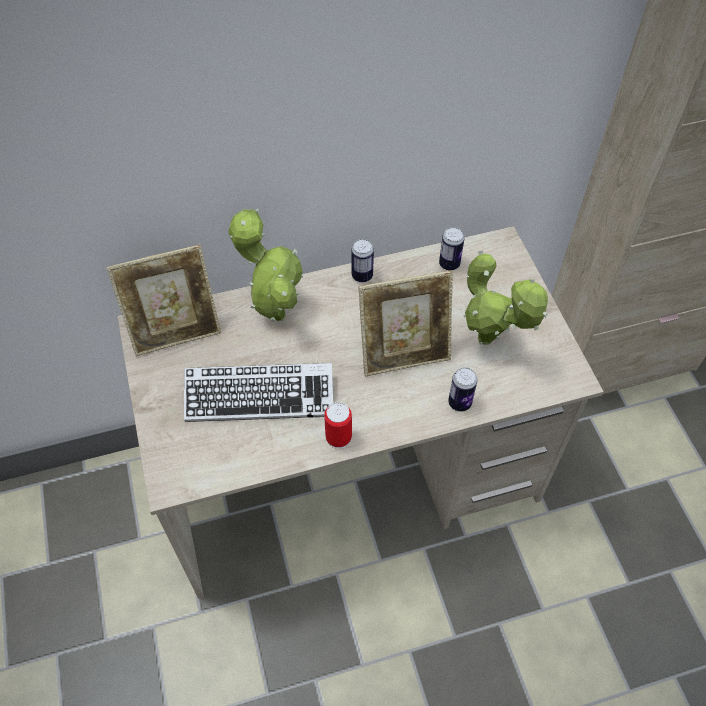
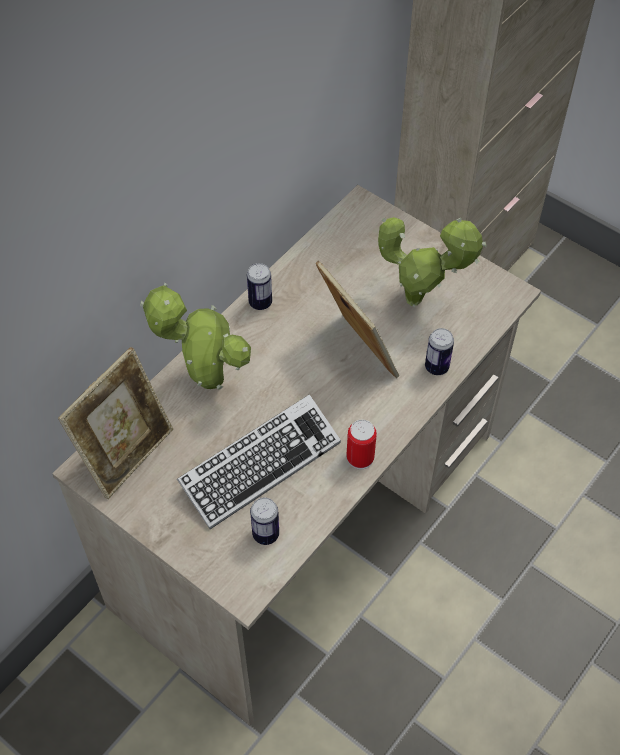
camera: 35 degrees left, 0 degrees up
picture frame [359,270,453,376] -> picture frame turned 75 degrees counterclockwise [316,261,399,378]
can [439,227,465,270] -> can moved to [250,498,279,545]

